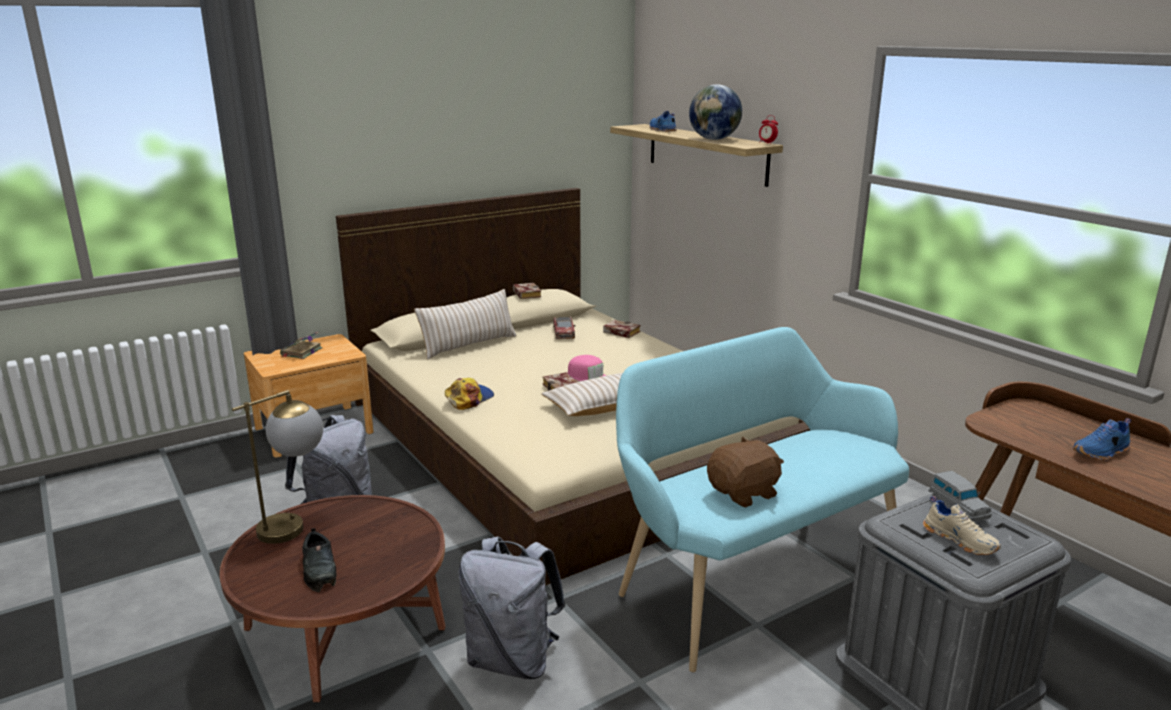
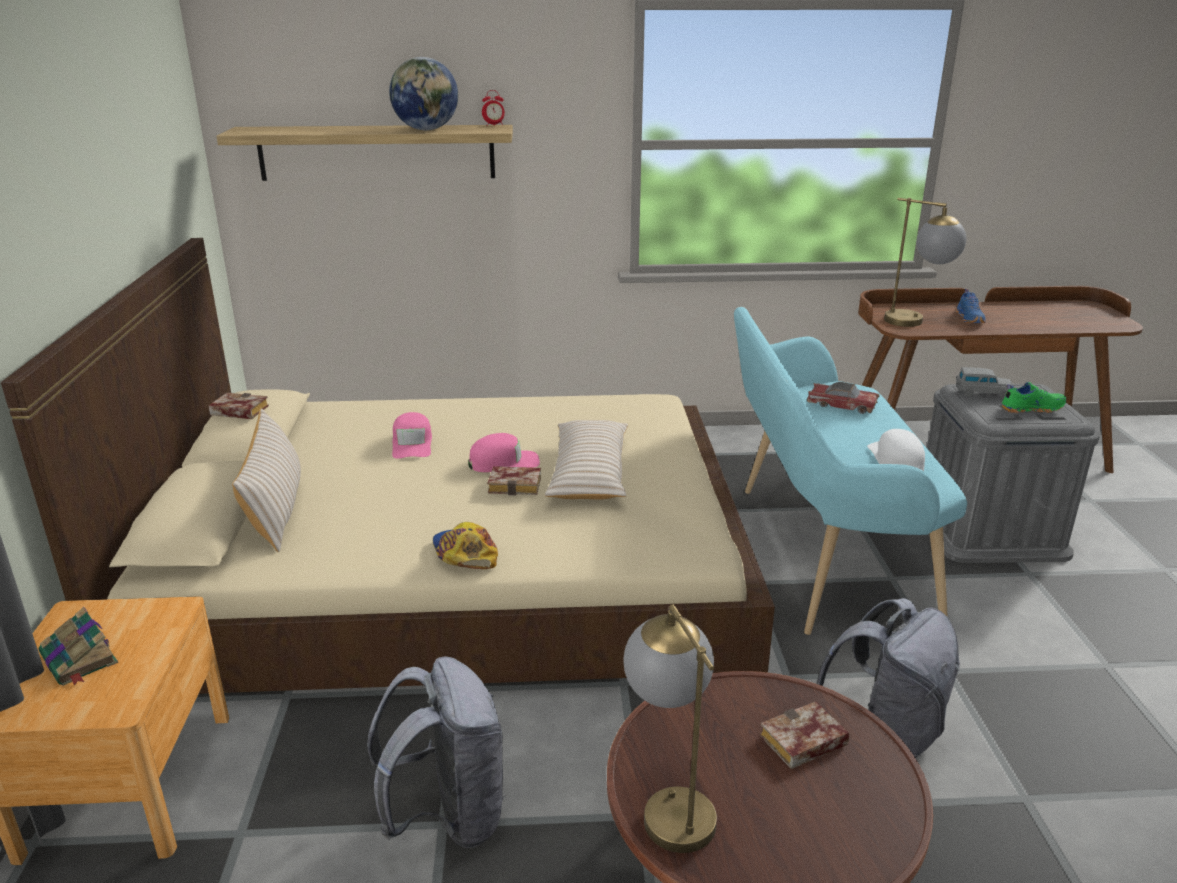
camera: 60 degrees left, 5 degrees up
black shoe [302,528,336,592] -> none
toy car [553,316,575,339] -> toy car moved to [807,382,880,414]
book [603,320,641,338] -> book moved to [759,701,849,769]
blue shoe [650,111,677,132] -> none
brown plush toy [707,436,784,508] -> white cap [867,429,925,471]
beige shoe [923,496,1001,555] -> green shoe [1000,382,1066,413]
none -> pink cap [392,412,432,459]
none -> table lamp [884,198,966,327]

